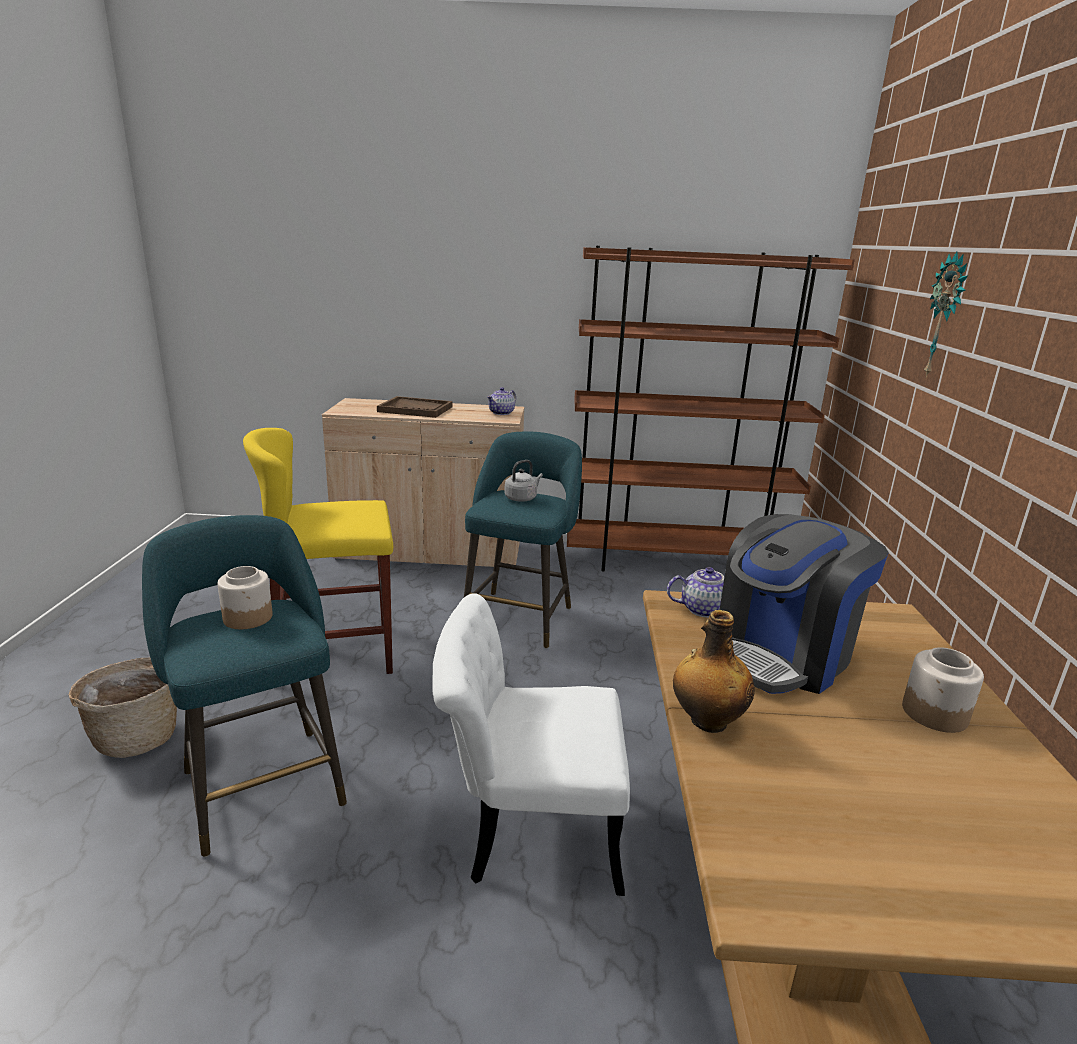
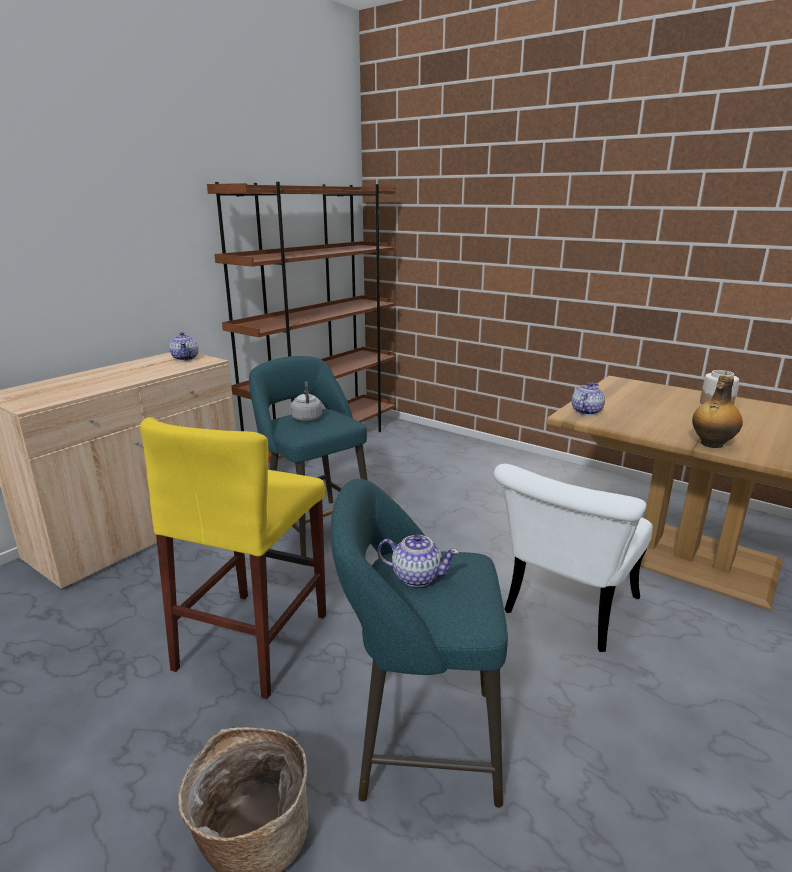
camera: 55 degrees left, 0 degrees up
jar [217,566,273,629] -> teapot [377,534,459,587]
brown tray [377,396,453,418] -> none
coffee machine [720,514,889,694] -> none
wall clock [924,252,968,378] -> none

